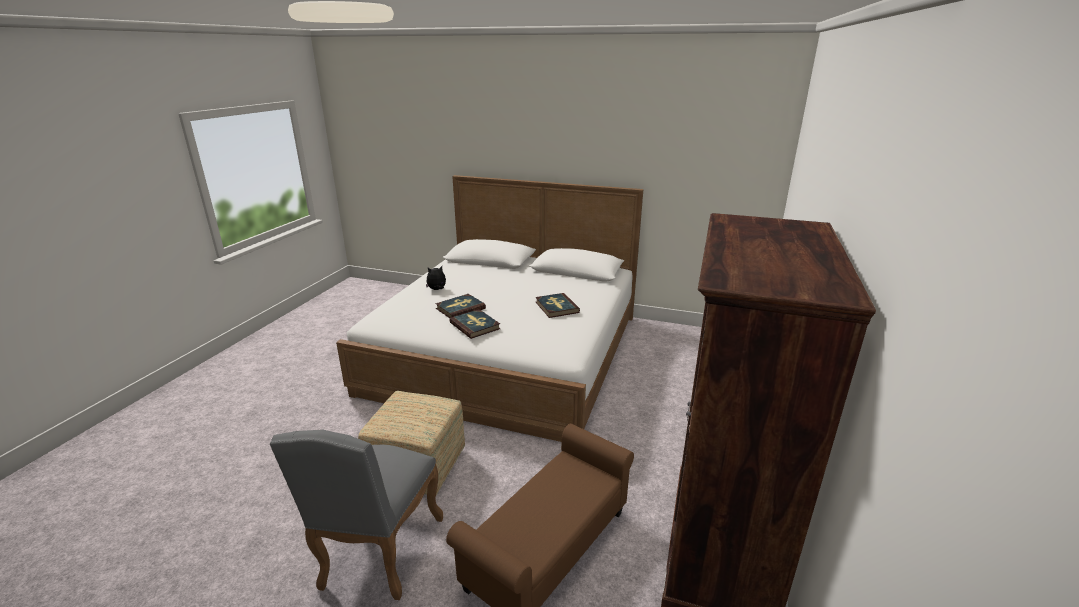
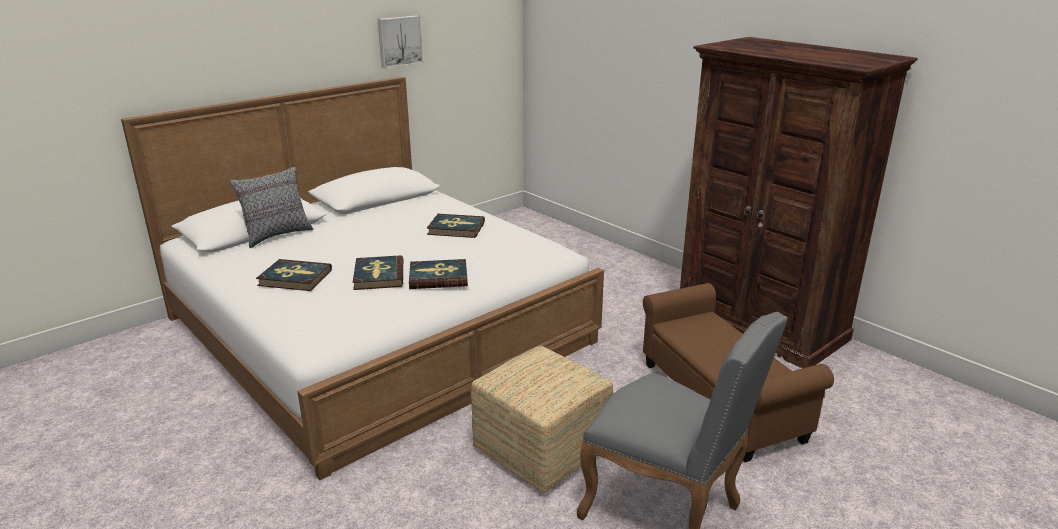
camera: 60 degrees left, 0 degrees up
plush toy [426,266,446,290] -> book [256,259,332,291]
none -> grey pillow [229,167,313,248]
none -> picture [378,15,423,68]

